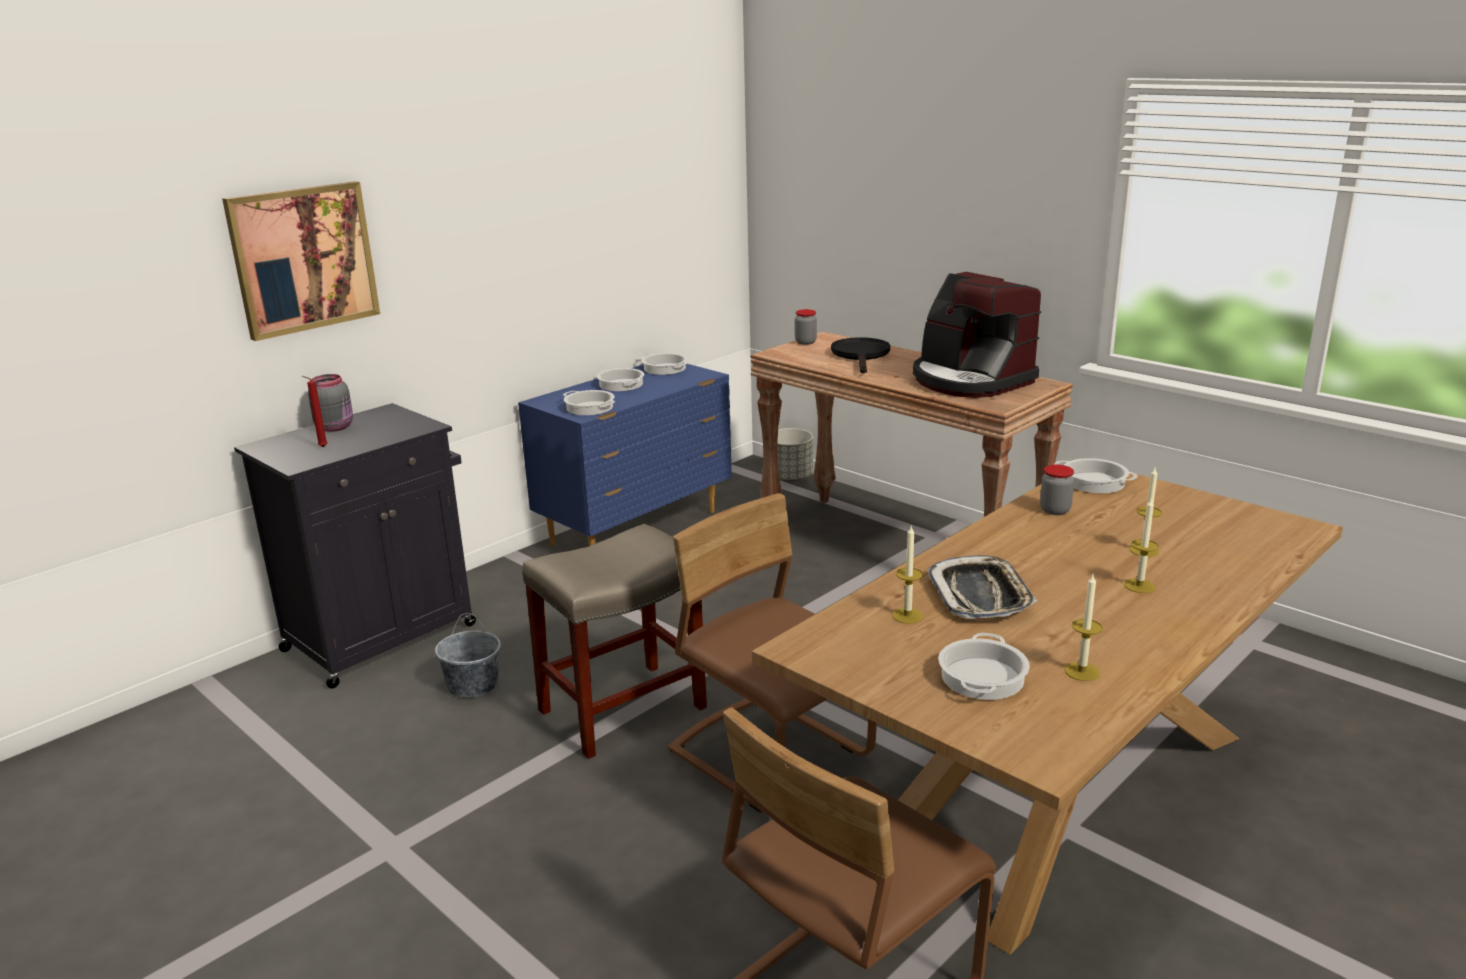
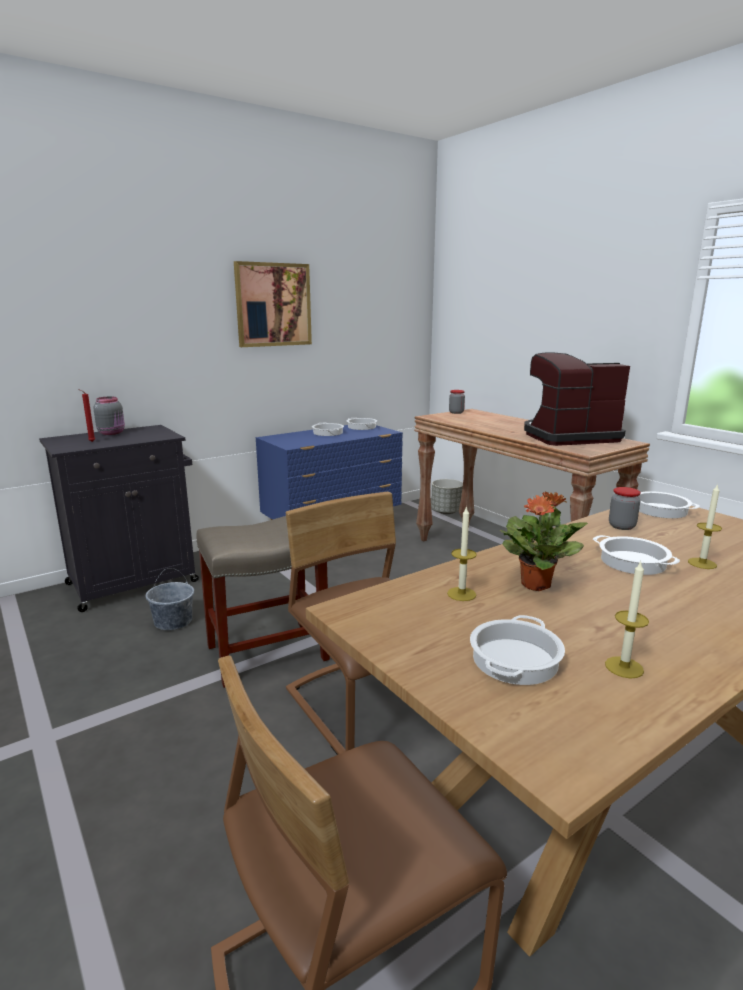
camera: 10 degrees right, 5 degrees down
picture [222,181,380,341] -> picture moved to [234,261,312,347]
cooking pot [563,390,615,415] -> cooking pot moved to [593,535,680,575]
black frying pan [831,337,890,374] -> none
coffee machine [913,272,1041,398] -> coffee machine turned 105 degrees clockwise [524,352,630,446]
tray [928,555,1037,619] -> potted plant [500,492,588,591]
candle [1124,497,1159,593] -> none

